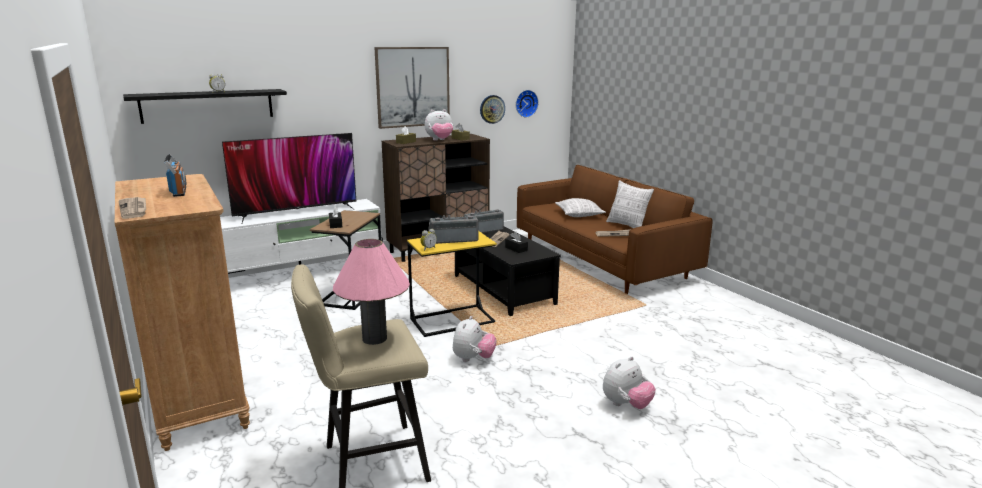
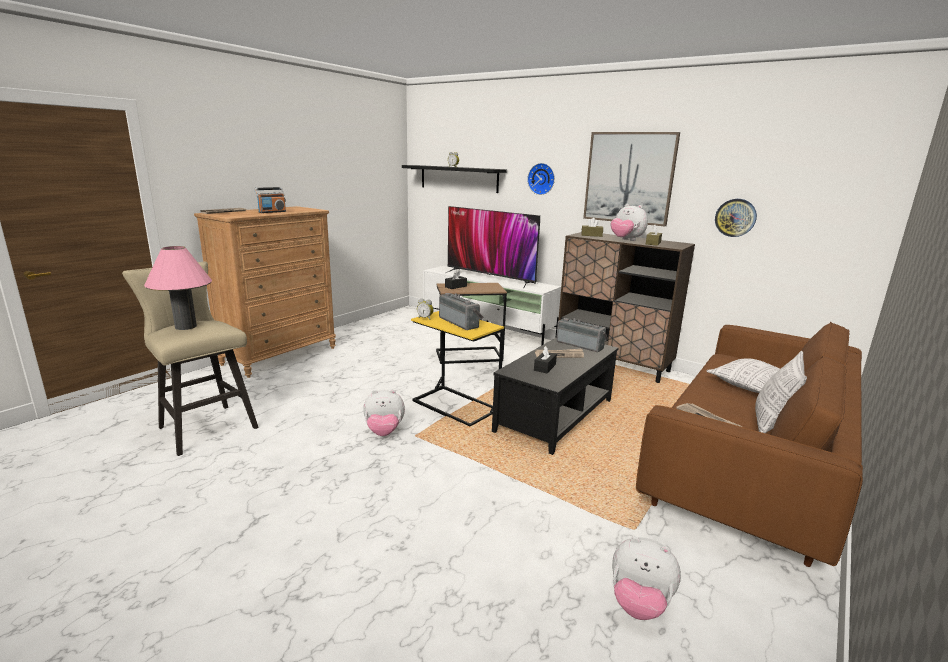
camera: 65 degrees right, 0 degrees up
wall clock [516,90,539,118] -> wall clock moved to [527,163,555,195]
plush toy [603,356,656,409] -> plush toy moved to [612,537,681,620]

